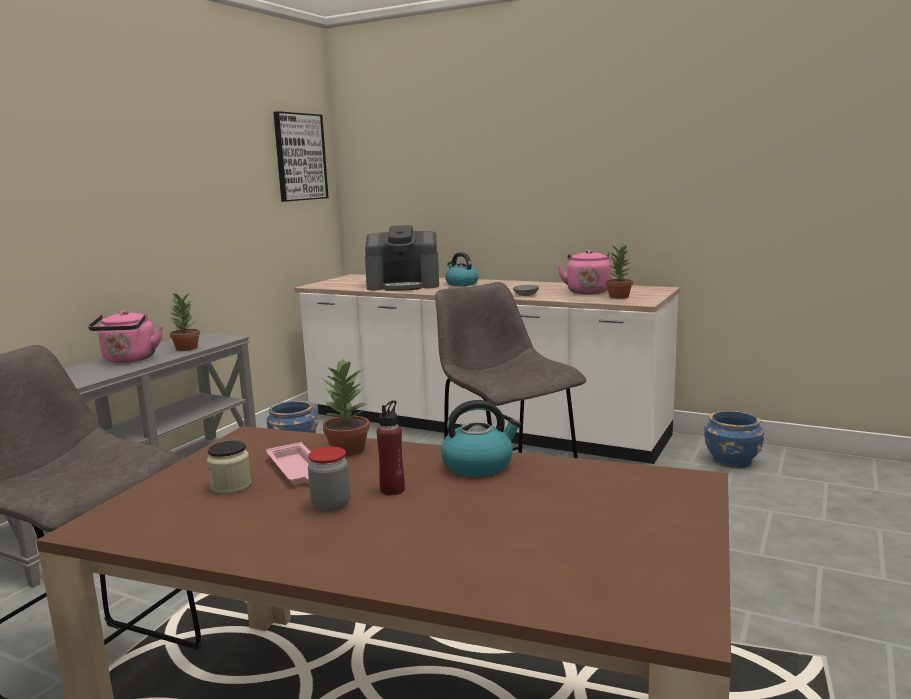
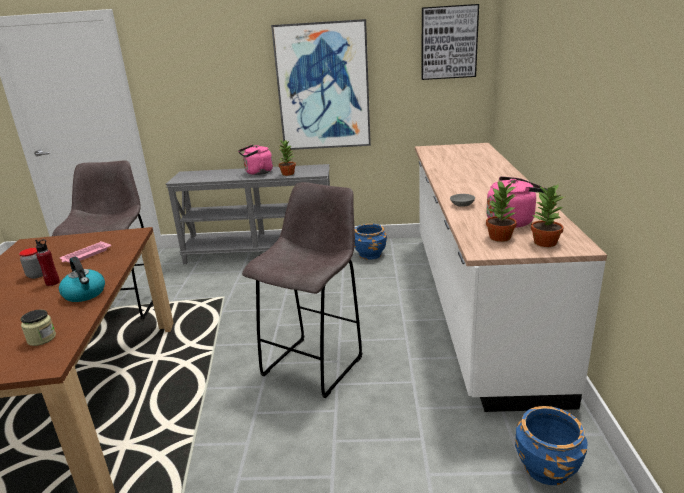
camera: 65 degrees right, 10 degrees up
jar [207,440,252,494] -> jar moved to [21,310,56,346]
potted plant [323,359,370,456] -> potted plant moved to [531,184,566,247]
coffee machine [365,225,439,291] -> none
kettle [445,252,479,286] -> none
none -> picture [271,19,371,150]

